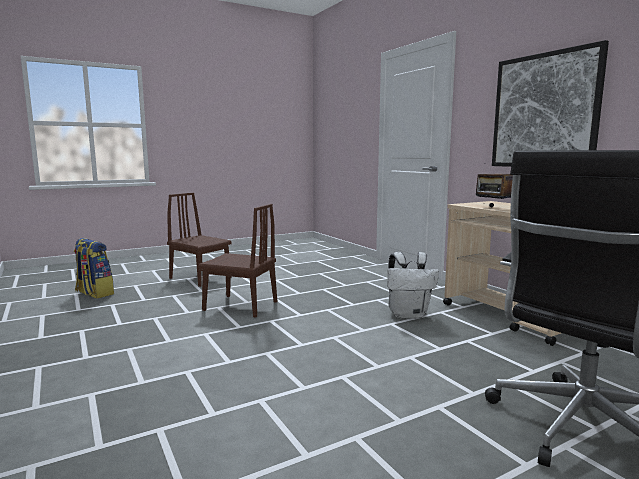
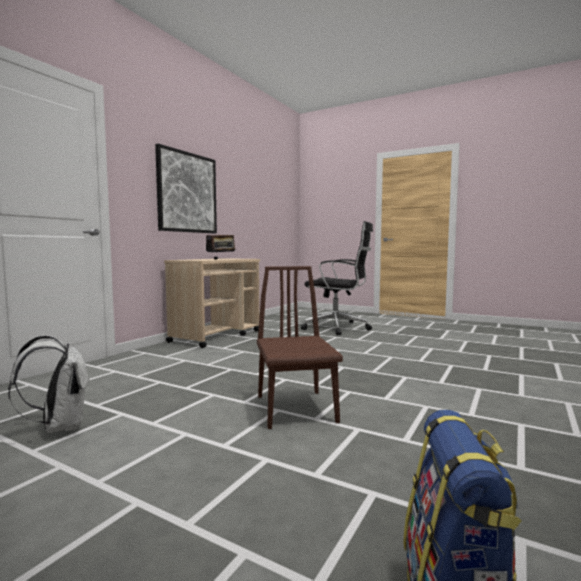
camera: 120 degrees left, 5 degrees down
brown chair [167,193,232,287] -> none
white backpack [387,252,439,319] -> white backpack moved to [8,335,90,433]

